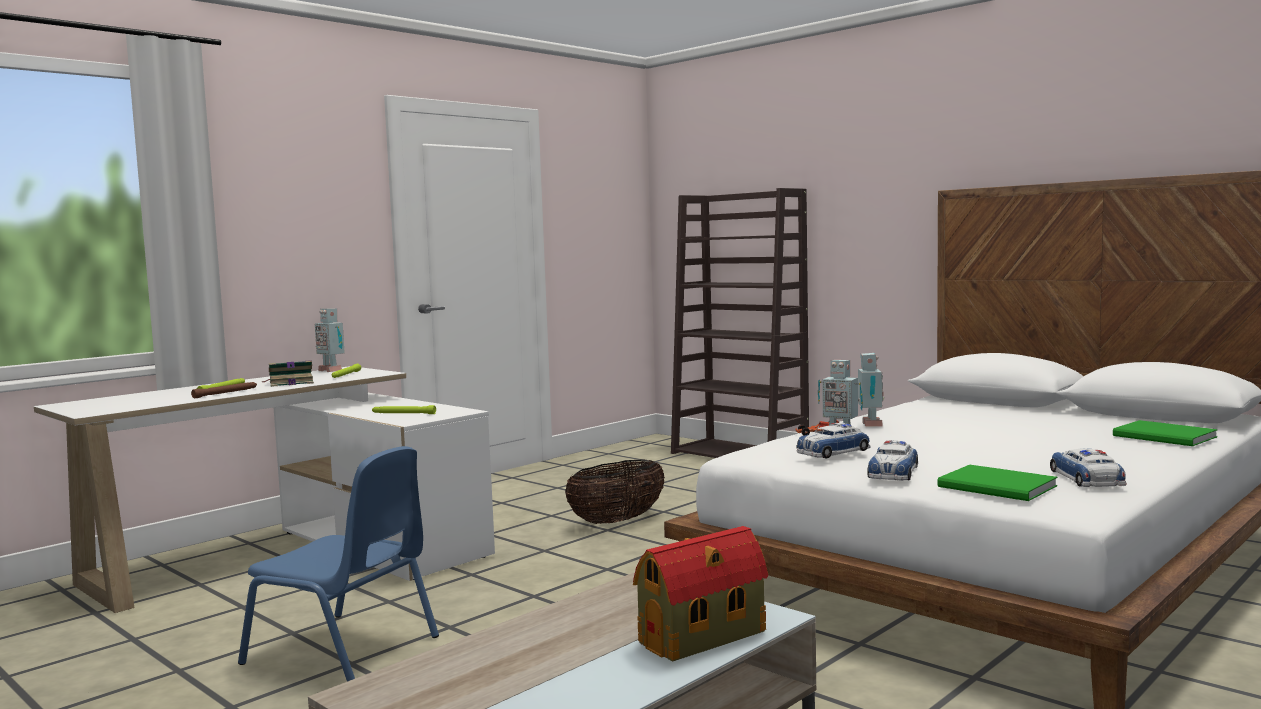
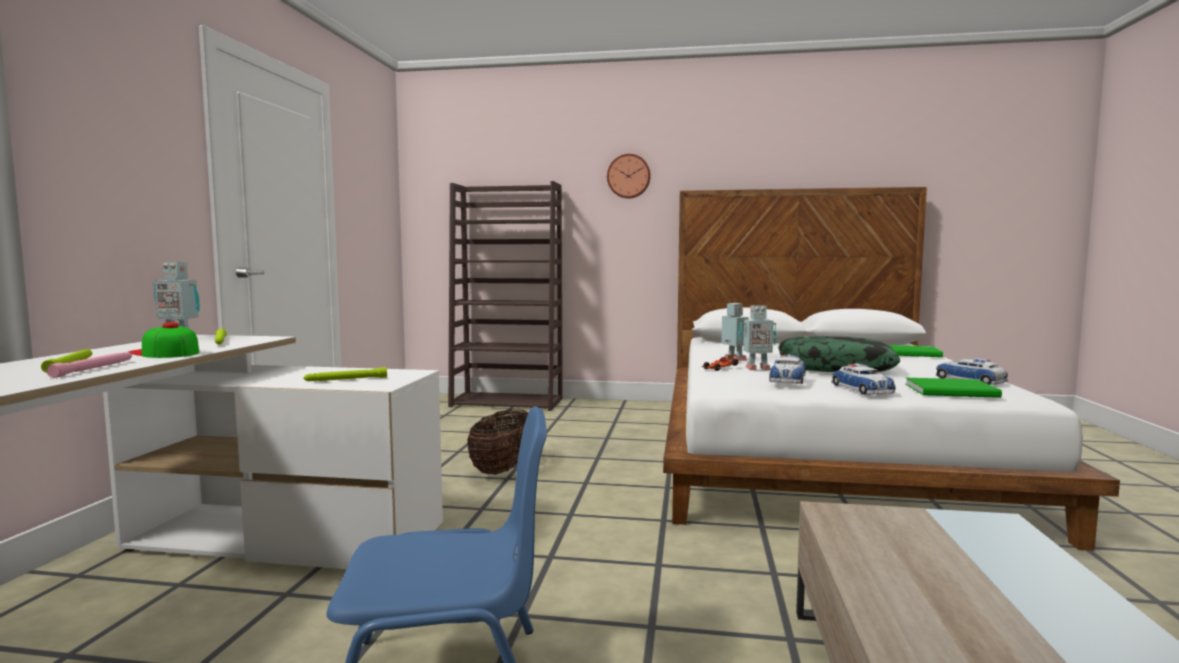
camera: 35 degrees left, 0 degrees up
brown flashlight [191,382,257,398] -> pink flashlight [46,352,132,378]
book [261,360,314,387] -> cap [128,322,199,358]
toy house [633,526,768,661] -> none
none -> wall clock [607,154,651,199]
none -> pillow [778,336,900,372]

